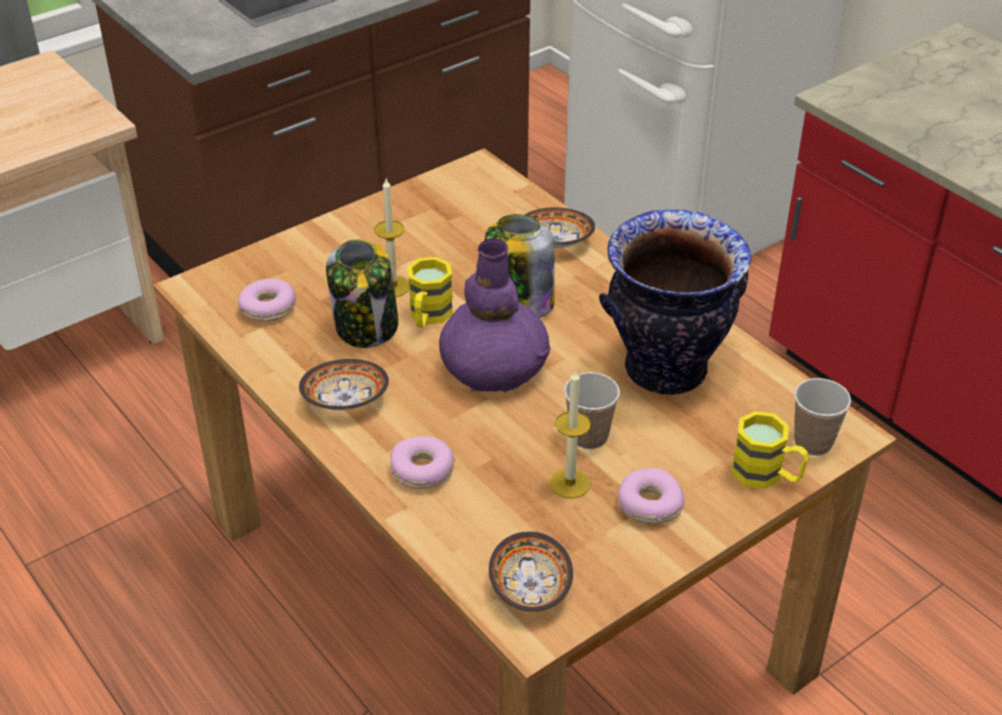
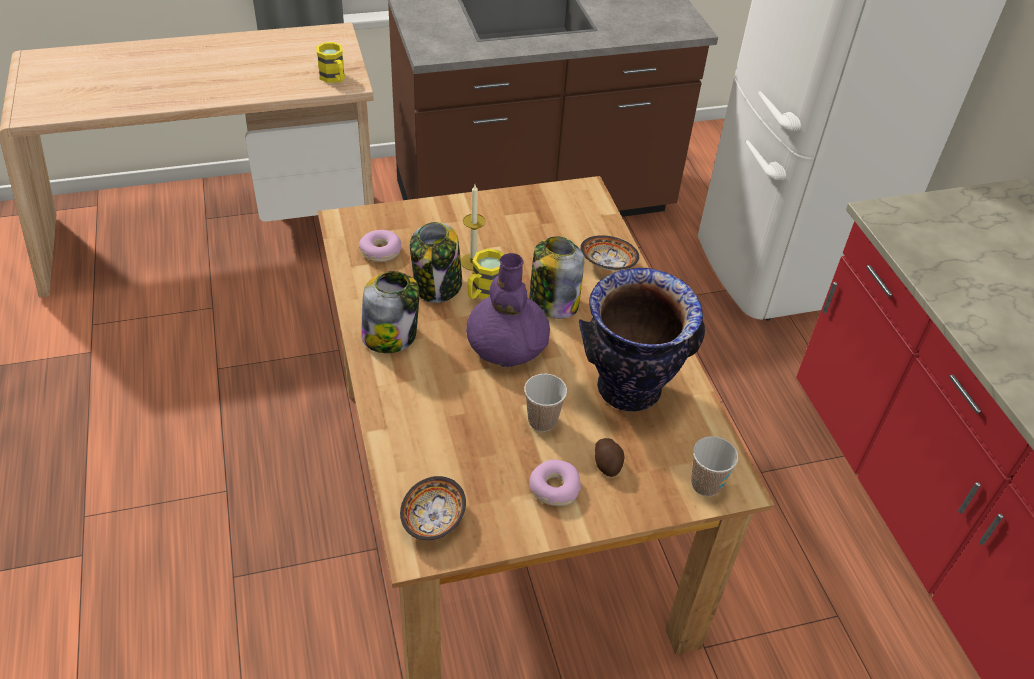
camera: 20 degrees right, 5 degrees up
bowl [299,359,389,410] -> jar [361,271,419,353]
donut [390,436,455,489] -> none
candle [550,369,591,499] -> none
yellow mug [731,411,809,489] -> yellow mug moved to [316,42,345,83]
none -> potato [595,438,625,477]

